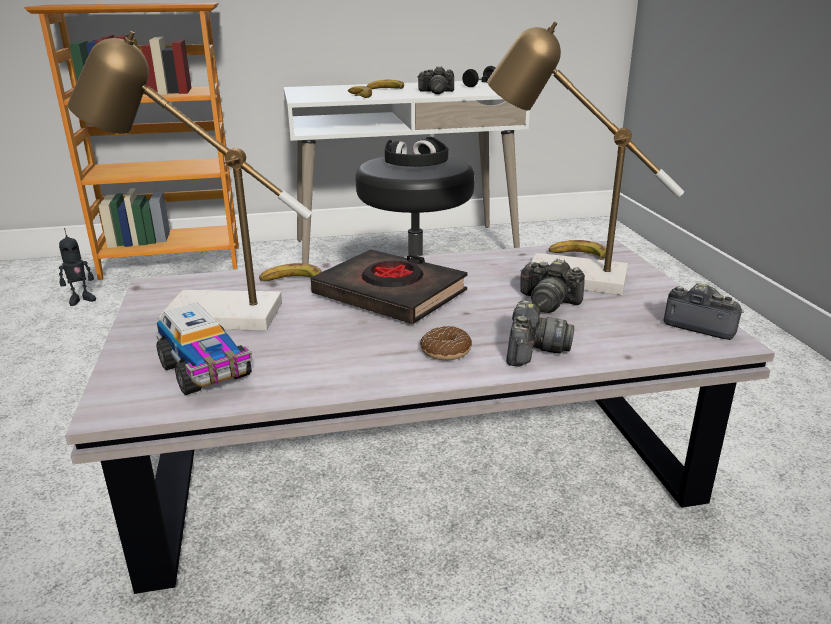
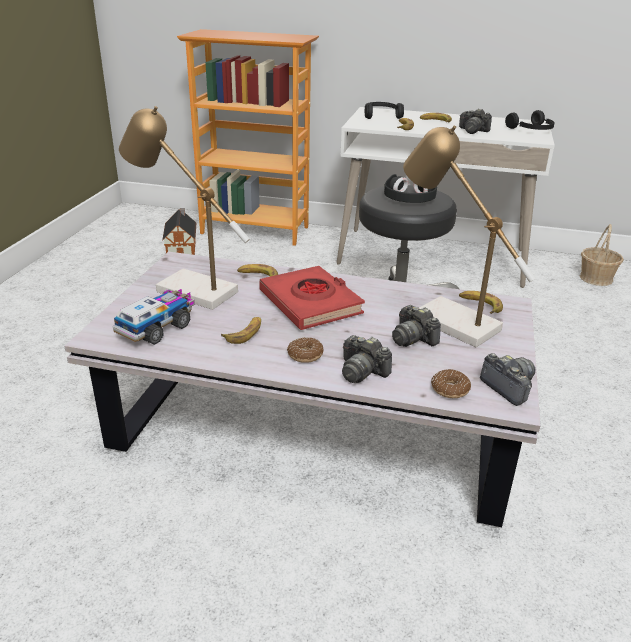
camera: 25 degrees right, 5 degrees up
toy robot [59,228,96,306] -> toy house [162,208,196,255]
toy truck [156,303,253,395] -> toy truck turned 135 degrees counterclockwise [113,289,195,345]
black book [311,249,468,324] -> red book [259,266,365,330]
camera [506,300,574,367] -> camera turned 90 degrees clockwise [342,335,392,383]
none -> banana [221,317,261,344]
none -> black headphones [365,102,404,119]
none -> donut [431,369,471,398]
none -> basket [580,224,624,286]

